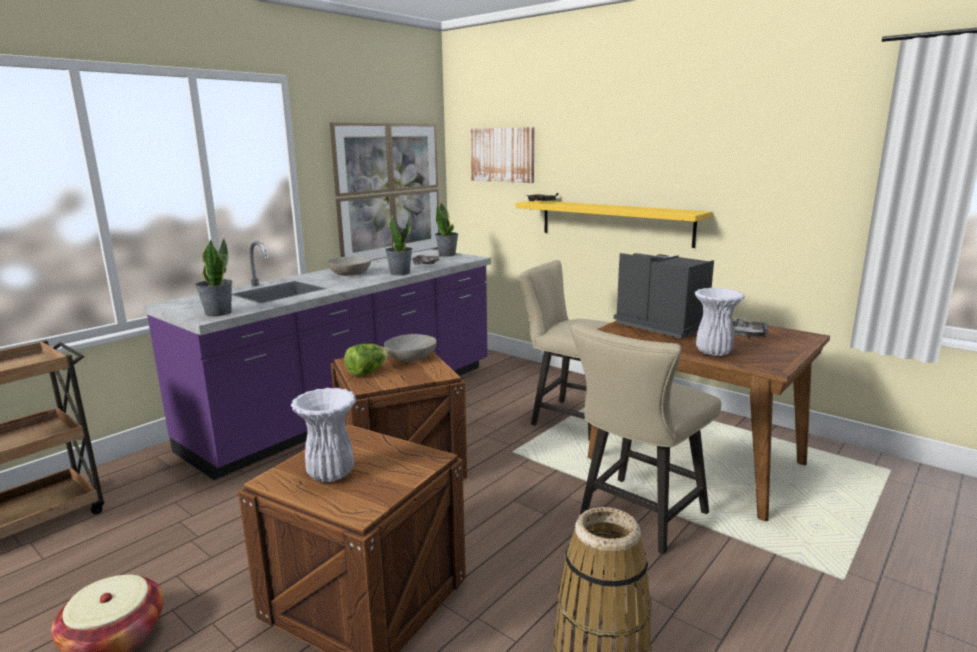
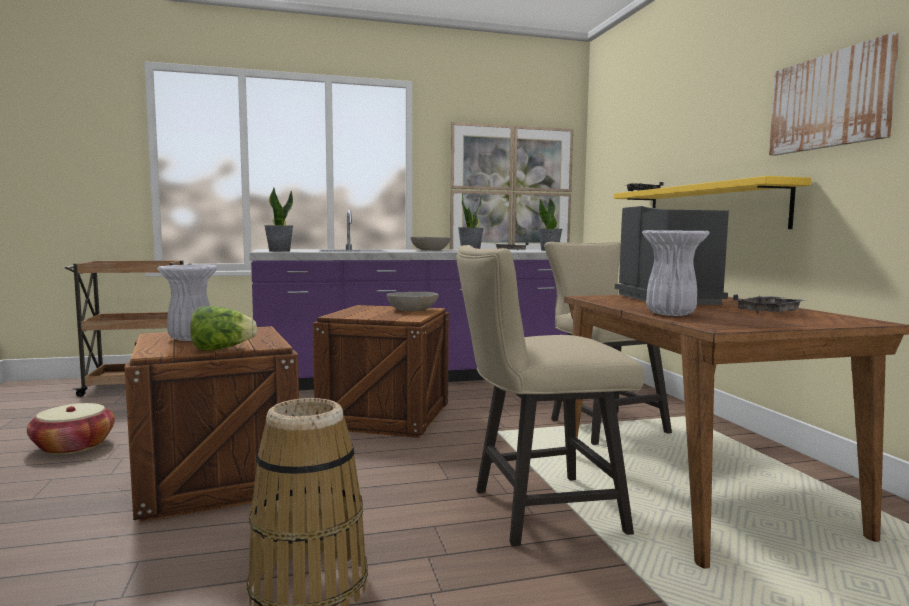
camera: 35 degrees right, 10 degrees down
lettuce [344,344,388,377] -> lettuce moved to [190,306,257,350]
picture [470,127,534,183] -> picture moved to [769,32,900,156]

